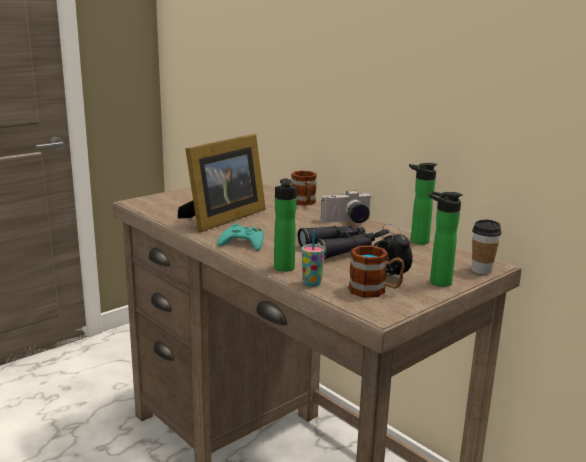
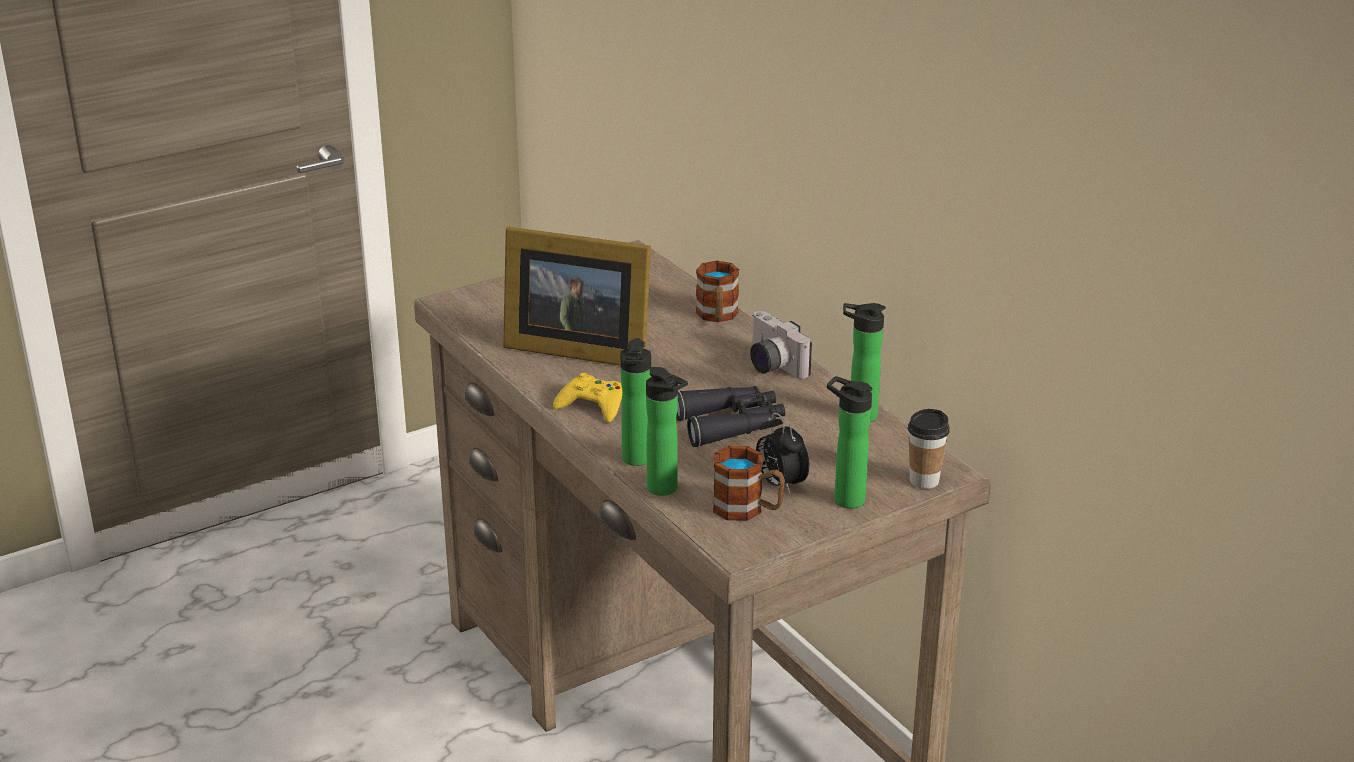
camera: 10 degrees right, 10 degrees up
picture frame [178,134,266,232] -> picture frame turned 60 degrees clockwise [503,226,651,366]
turquoise game controller [217,223,264,251] -> yellow game controller [553,373,622,423]
cup [302,230,325,286] -> bottle [646,367,688,496]
camera [321,191,371,223] -> camera turned 60 degrees clockwise [750,311,812,379]

